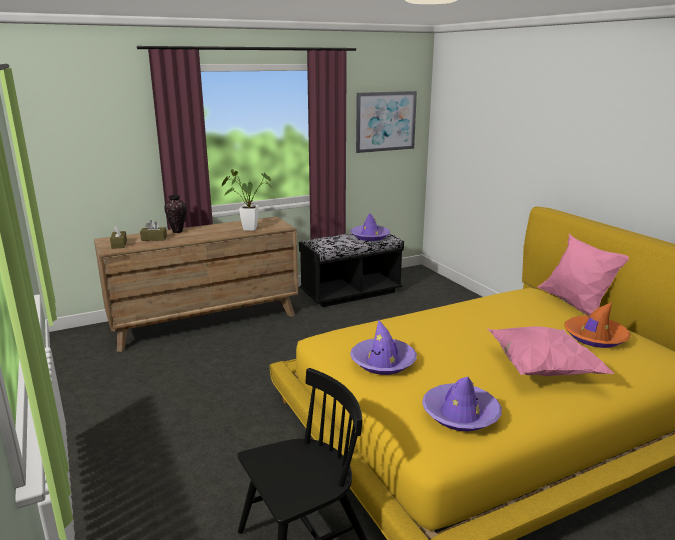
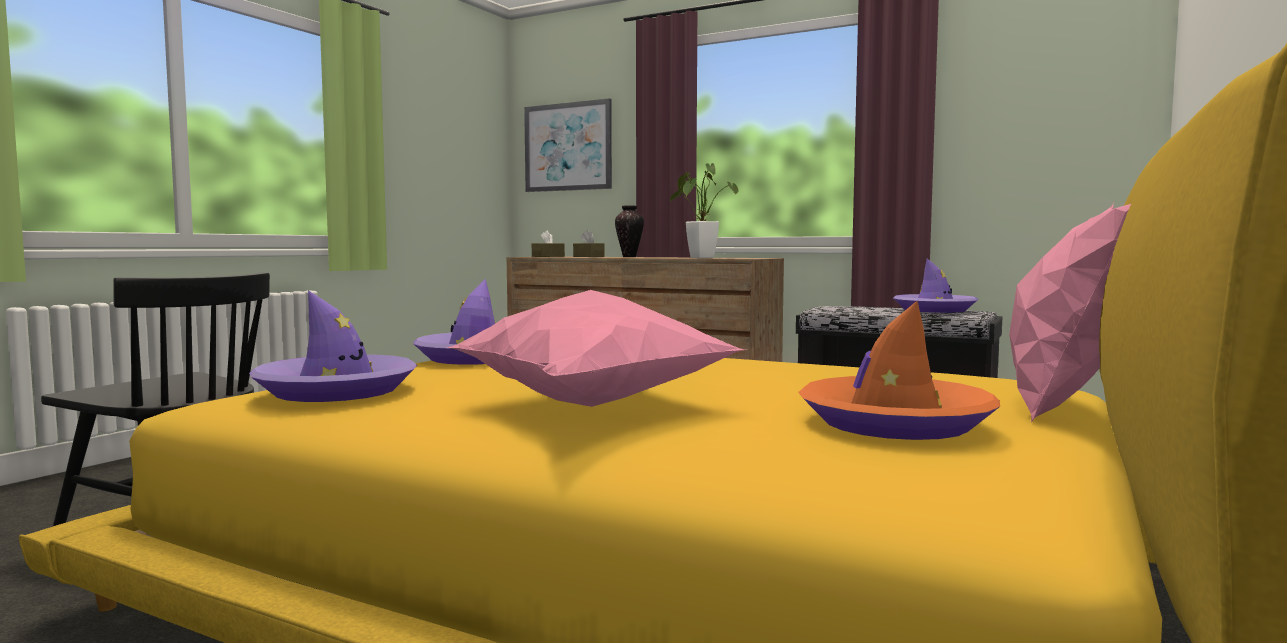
camera: 55 degrees right, 15 degrees down
picture [356,91,417,153] -> picture moved to [524,98,612,192]

